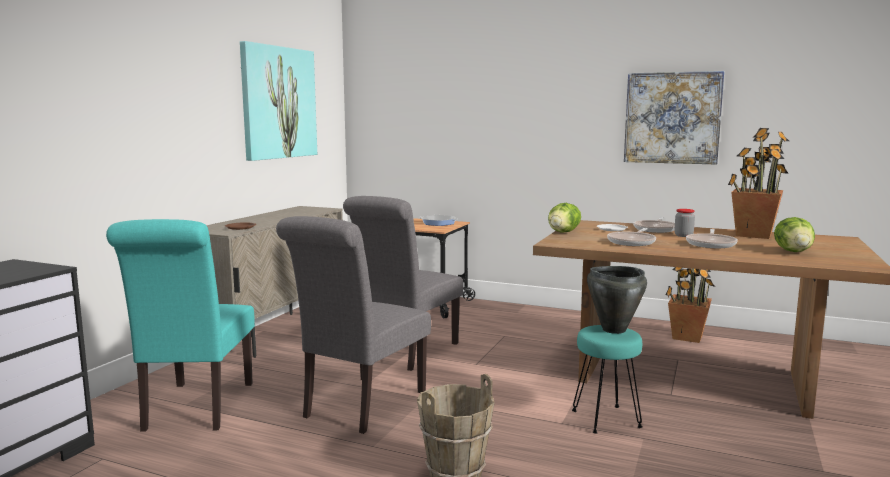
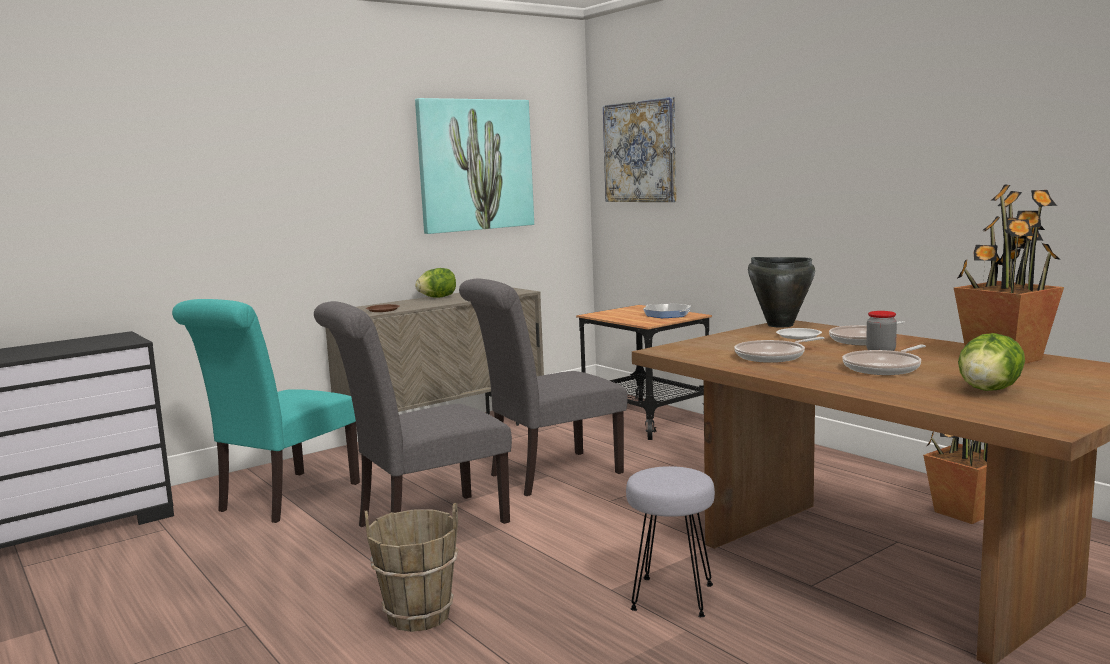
camera: 30 degrees right, 0 degrees up
lettuce [548,203,581,232] -> lettuce moved to [415,268,456,298]
turquoise stool [572,325,643,434] -> grey stool [626,466,715,617]
black cooking pot [587,266,647,334] -> black cooking pot moved to [748,257,815,327]
picture [624,71,724,165] -> picture moved to [603,97,676,202]

